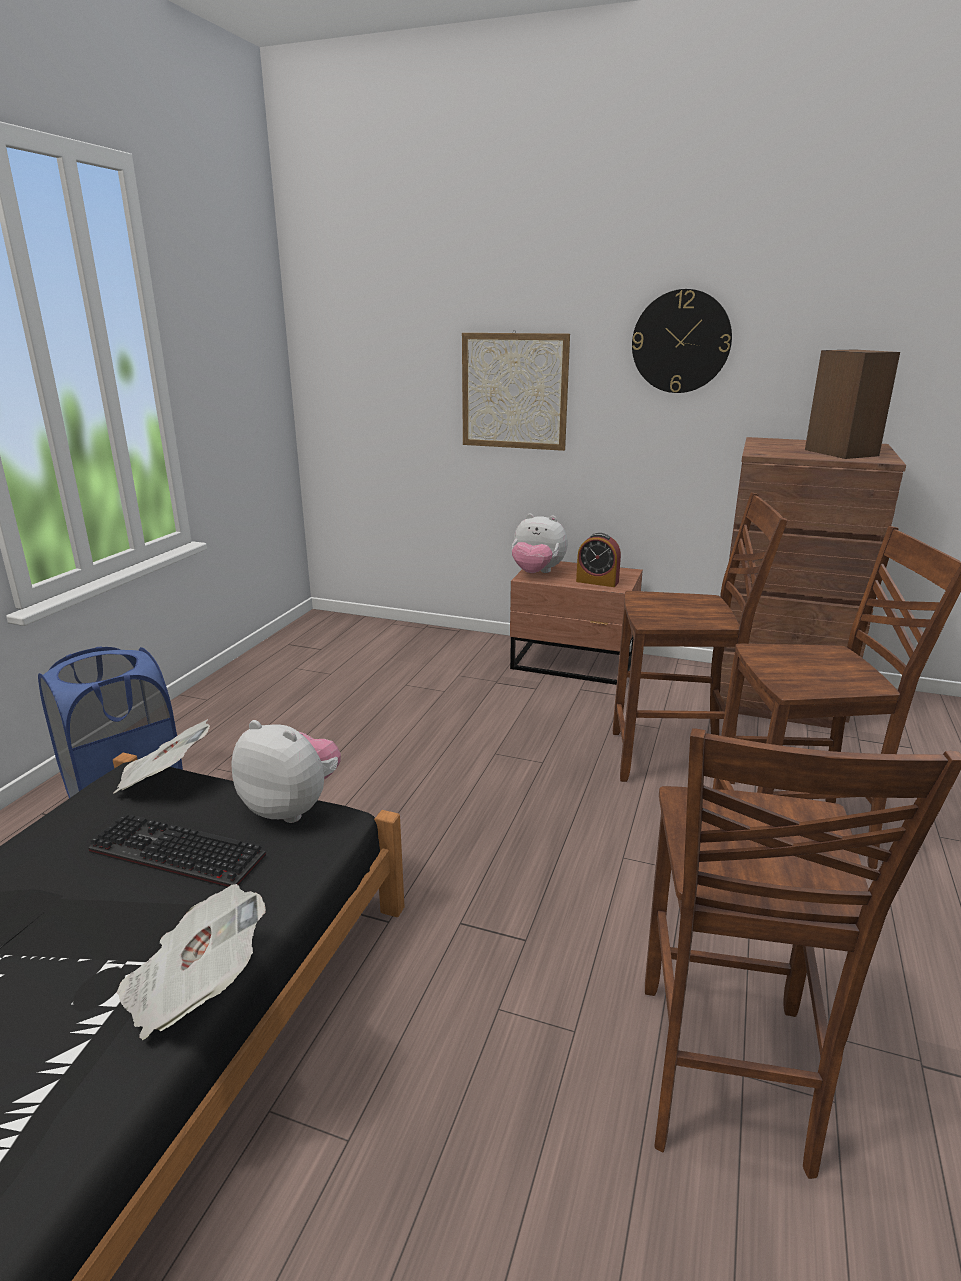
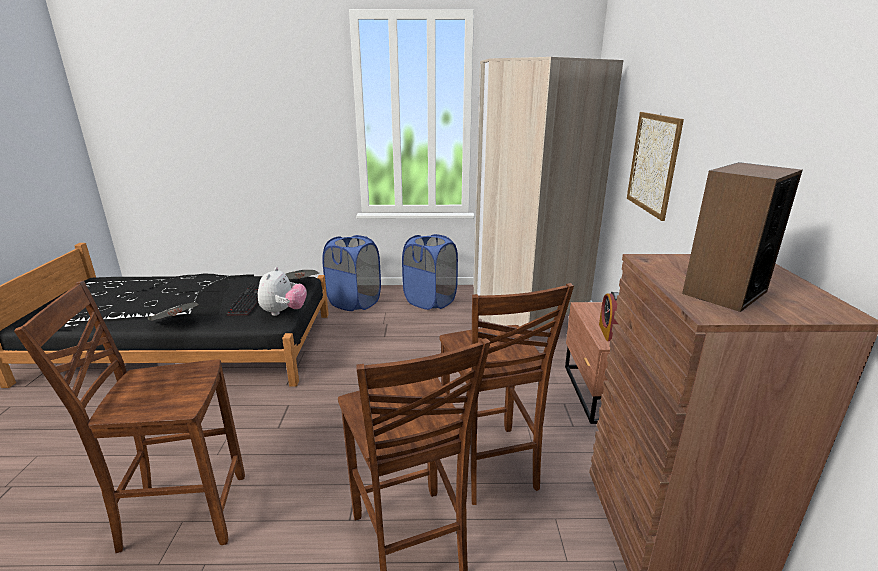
camera: 70 degrees right, 0 degrees up
plush toy [512,513,568,573] -> none
wall clock [632,289,732,393] -> none
none -> blue laundry basket [402,234,458,310]
none -> beige wardrobe [473,57,624,339]

